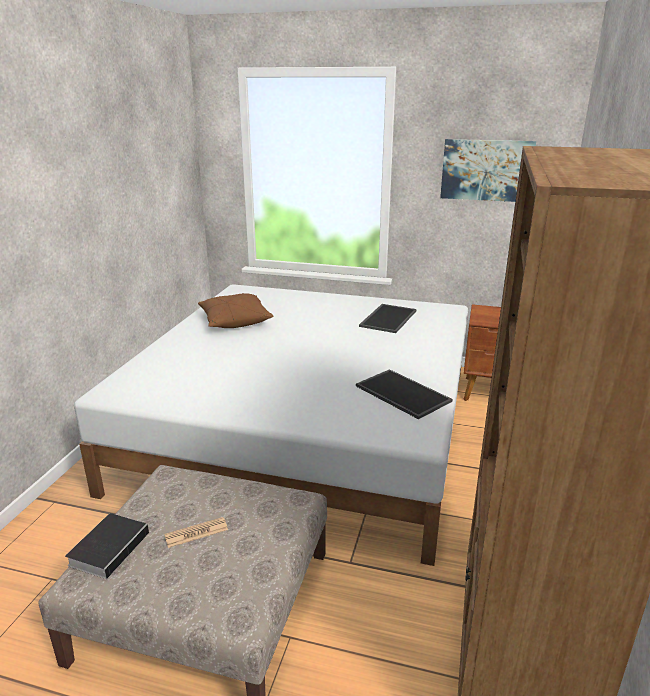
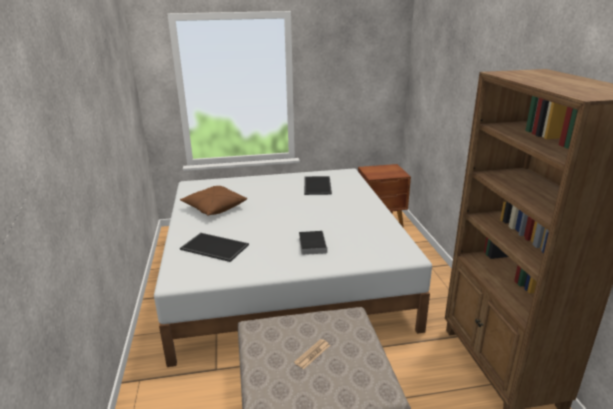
camera: 25 degrees left, 0 degrees up
book [65,513,154,579] -> book moved to [299,231,327,255]
tray [356,369,452,419] -> tray moved to [180,233,249,262]
picture [440,139,536,202] -> none

